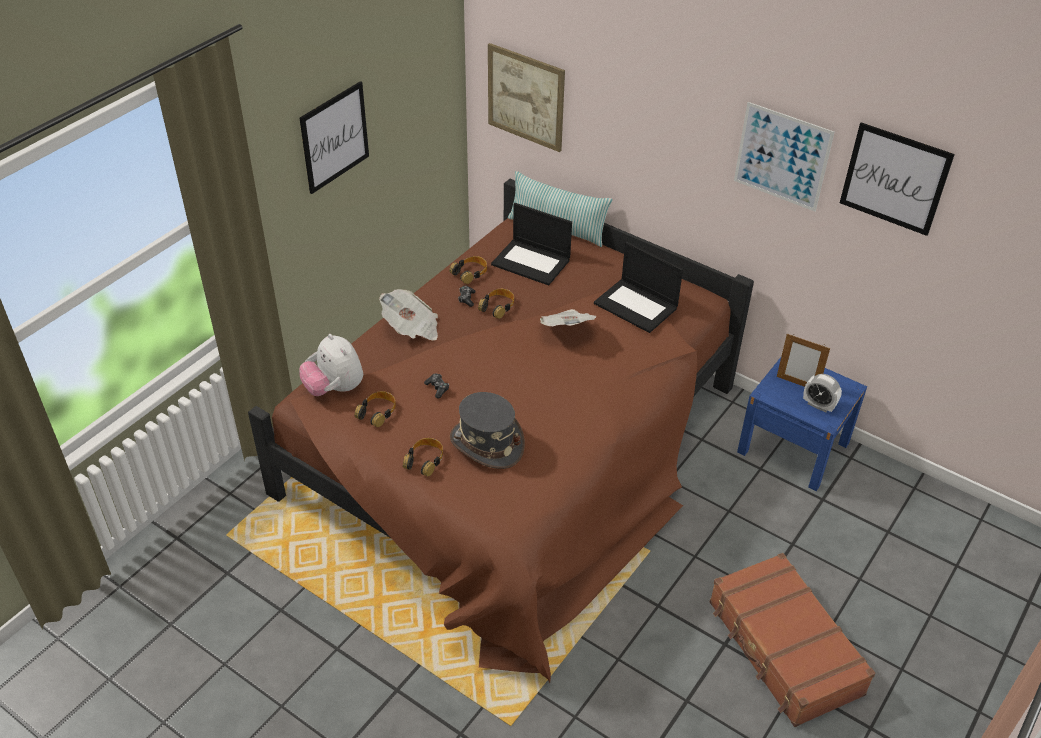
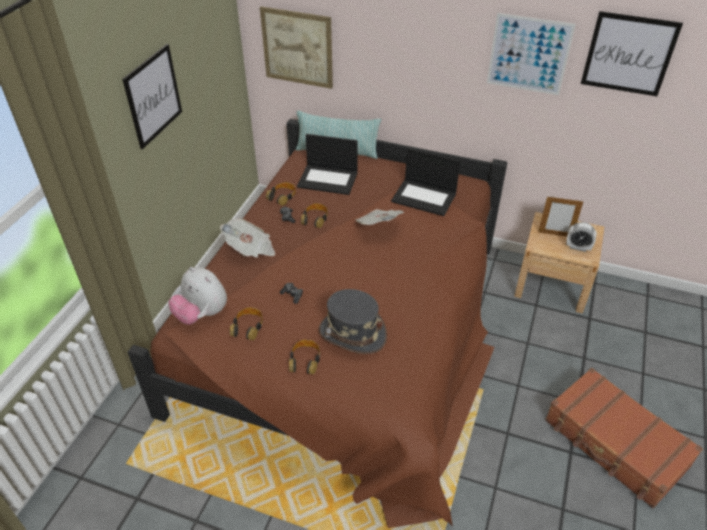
camera: 15 degrees left, 0 degrees up
blue nightstand [737,357,867,491] -> beige nightstand [514,212,604,313]

